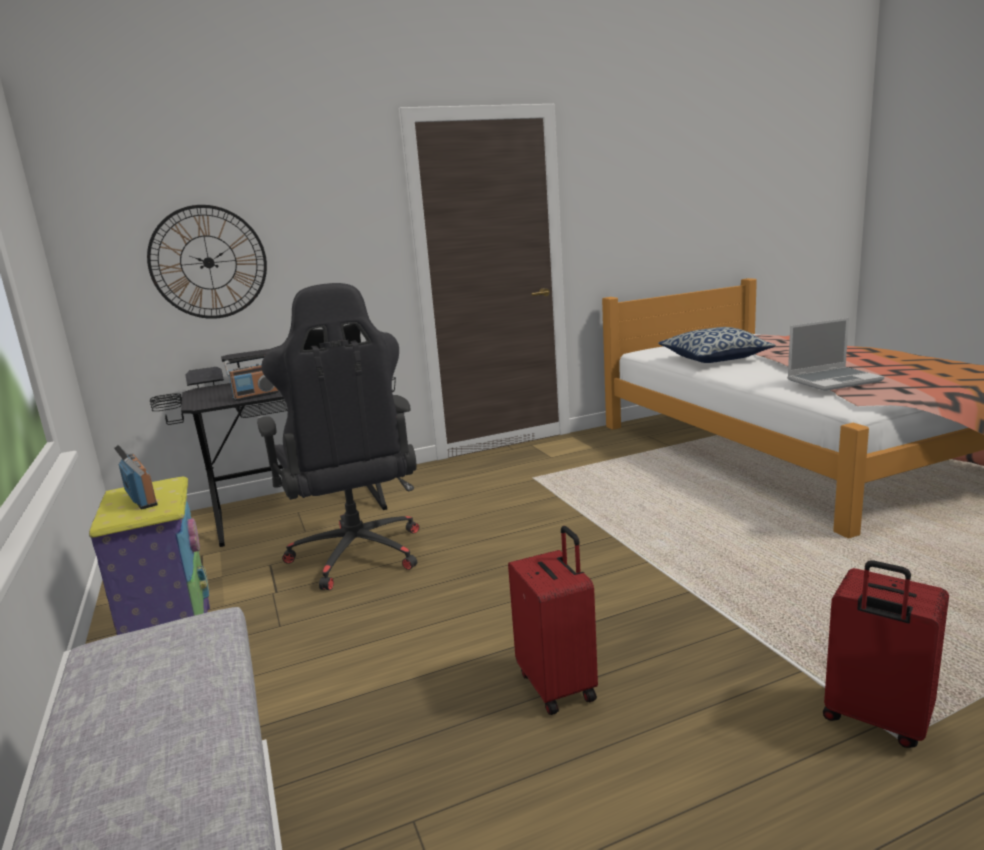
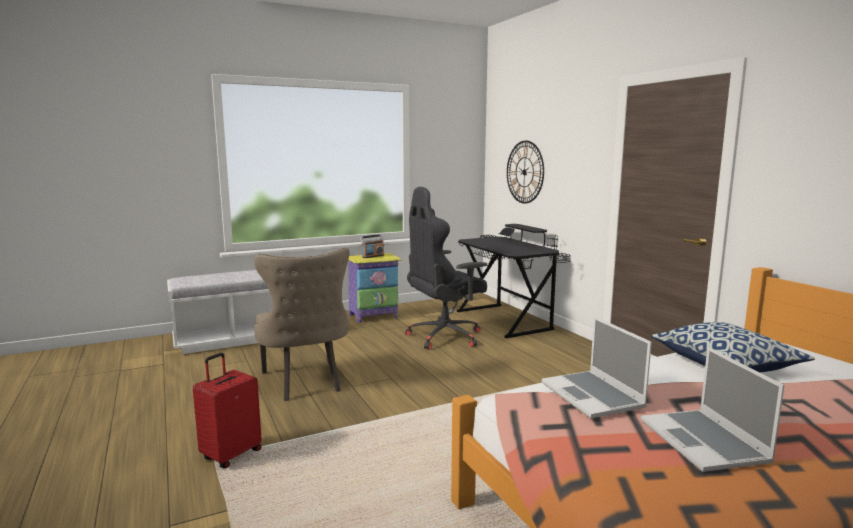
camera: 85 degrees right, 5 degrees down
radio [224,354,279,401] -> none
red suitcase [508,526,598,715] -> beige chair [254,248,349,401]
none -> laptop [641,347,785,472]

